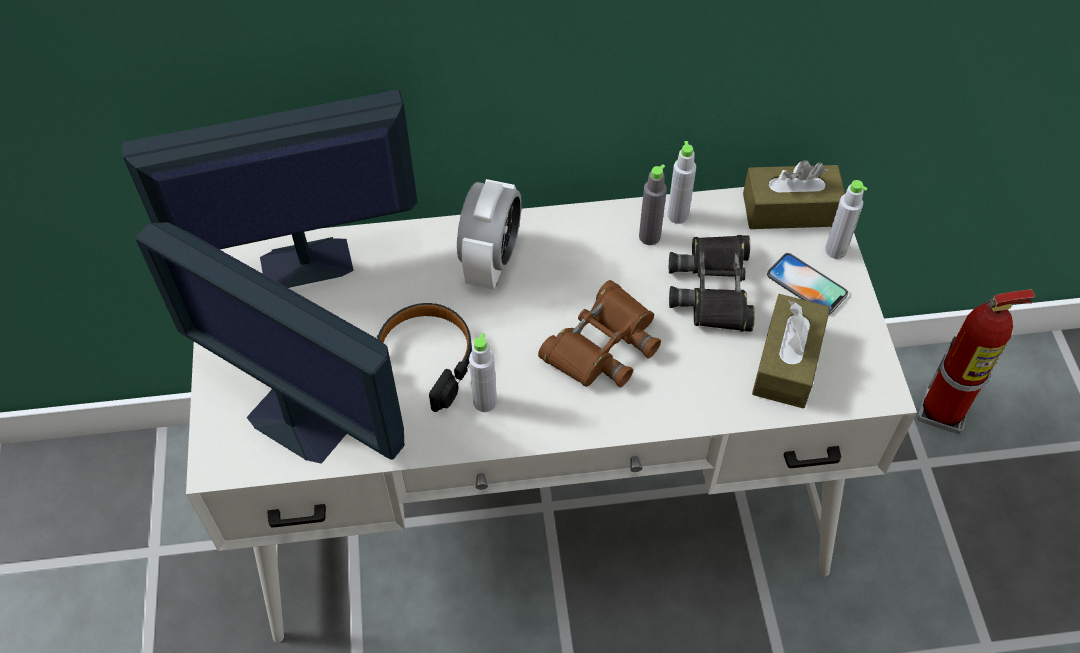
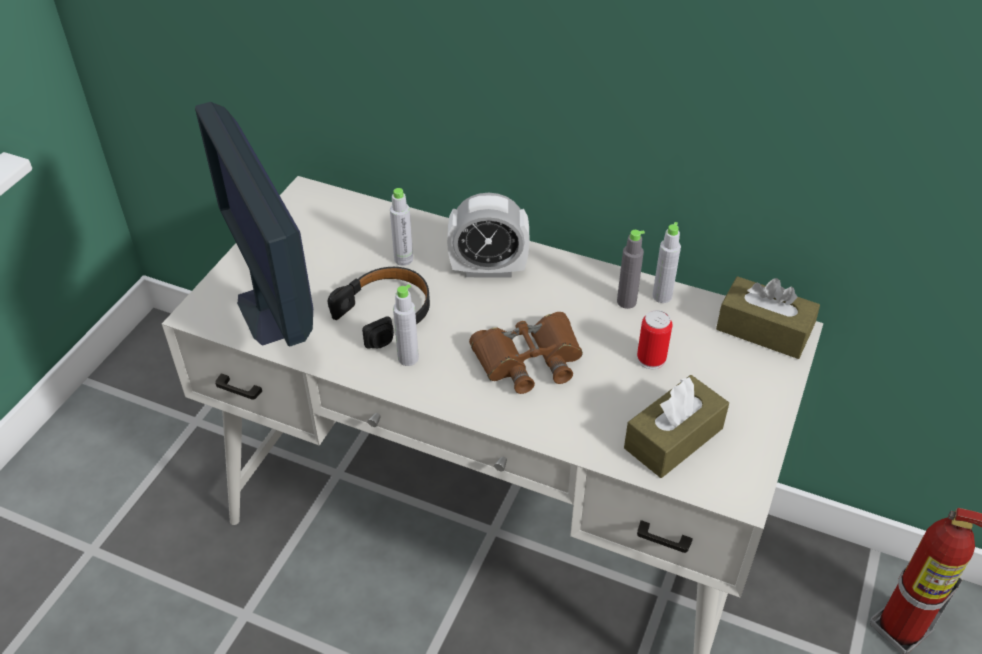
camera: 30 degrees right, 10 degrees down
monitor [122,90,417,288] -> none
alarm clock [457,179,522,290] -> alarm clock turned 45 degrees clockwise [447,193,530,278]
black binoculars [669,235,755,332] -> can [637,310,672,369]
phone [767,253,848,315] -> none
grey bottle [825,180,867,259] -> grey bottle moved to [390,188,413,266]

